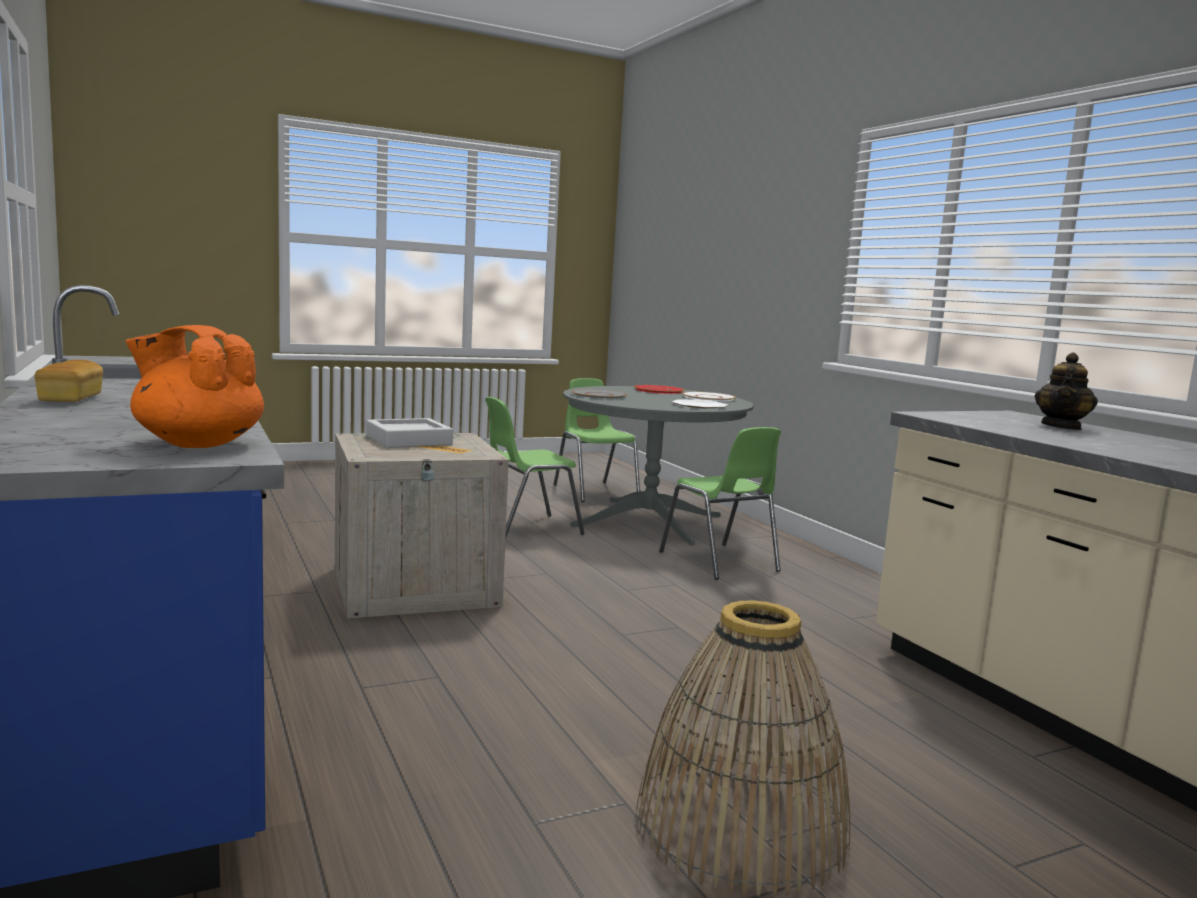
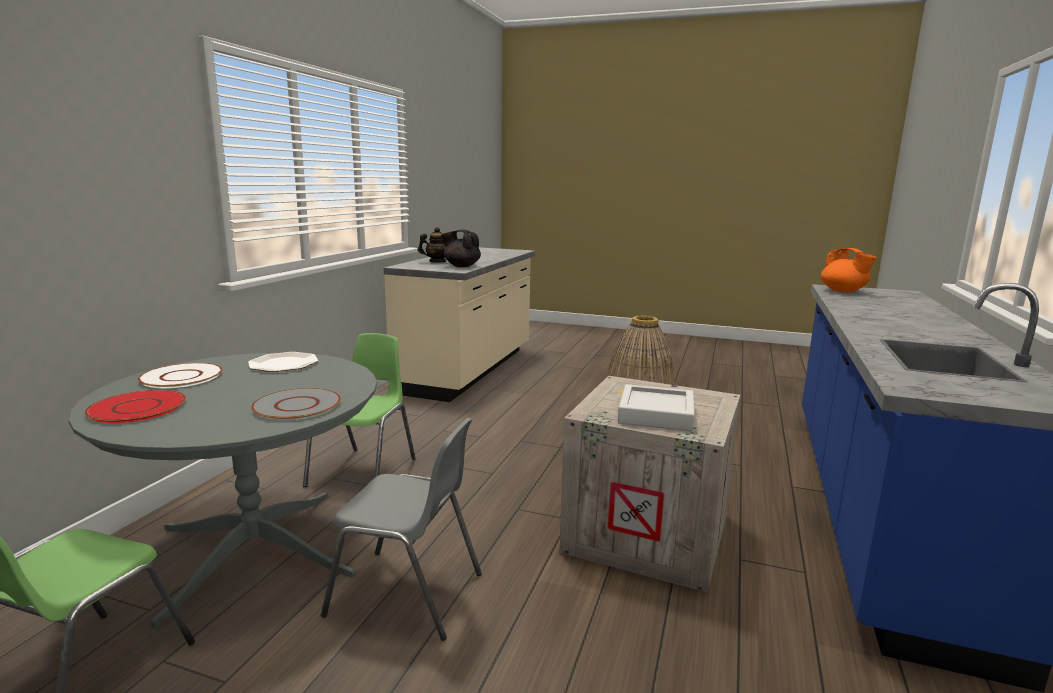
camera: 135 degrees left, 5 degrees up
bread [34,360,103,402] -> none
green chair [485,397,585,540] -> grey chair [321,418,482,641]
none -> black teapot [441,230,481,267]

